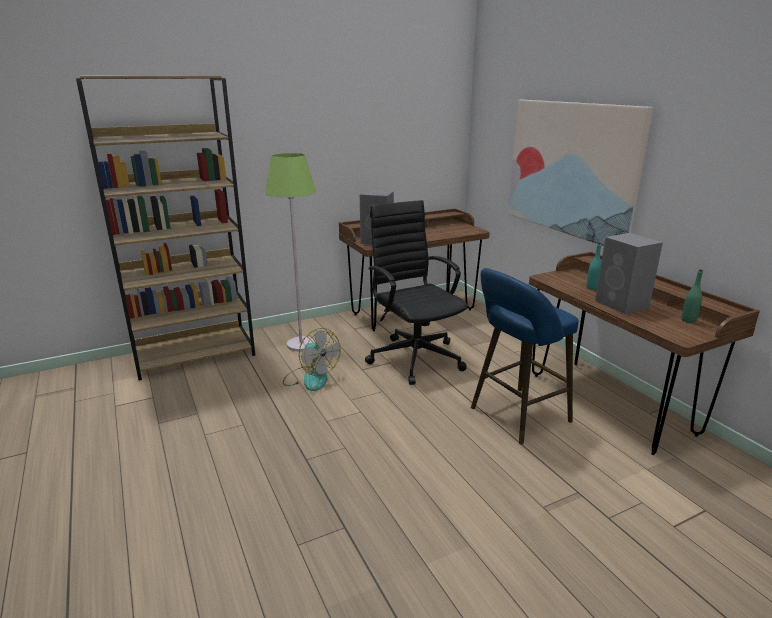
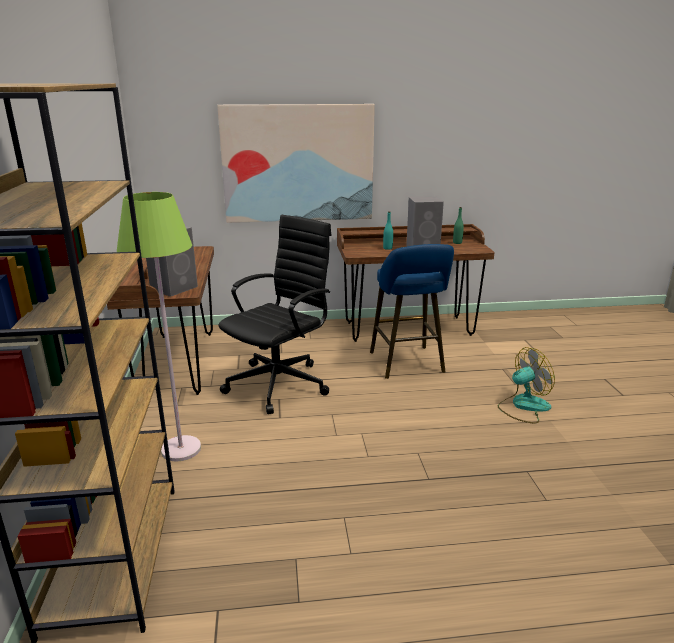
camera: 70 degrees left, 0 degrees up
fan [283,328,341,391] -> fan moved to [498,347,555,424]
black office chair [365,200,468,385] -> black office chair turned 135 degrees clockwise [218,215,331,414]

